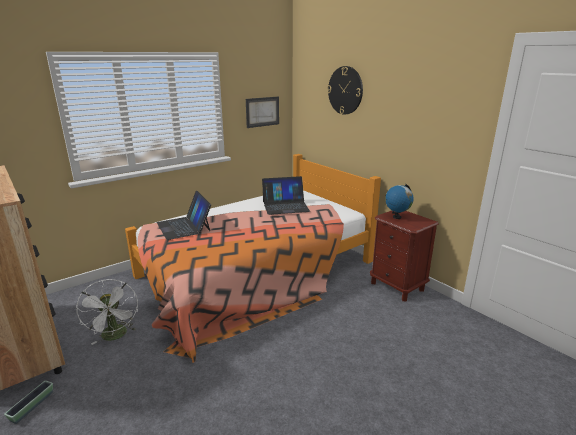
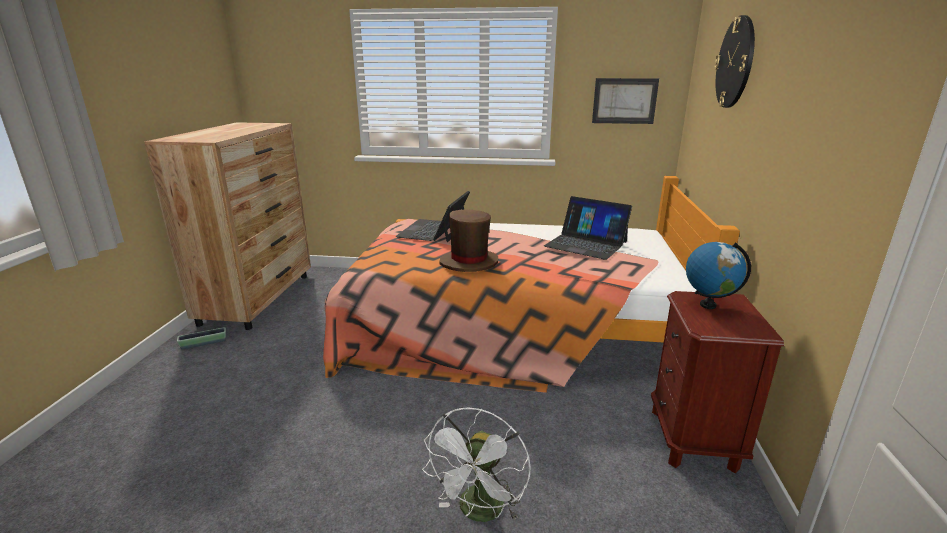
camera: 45 degrees right, 0 degrees up
white fan [76,279,138,345] -> white fan moved to [422,408,531,522]
none -> brown hat [439,209,498,272]

